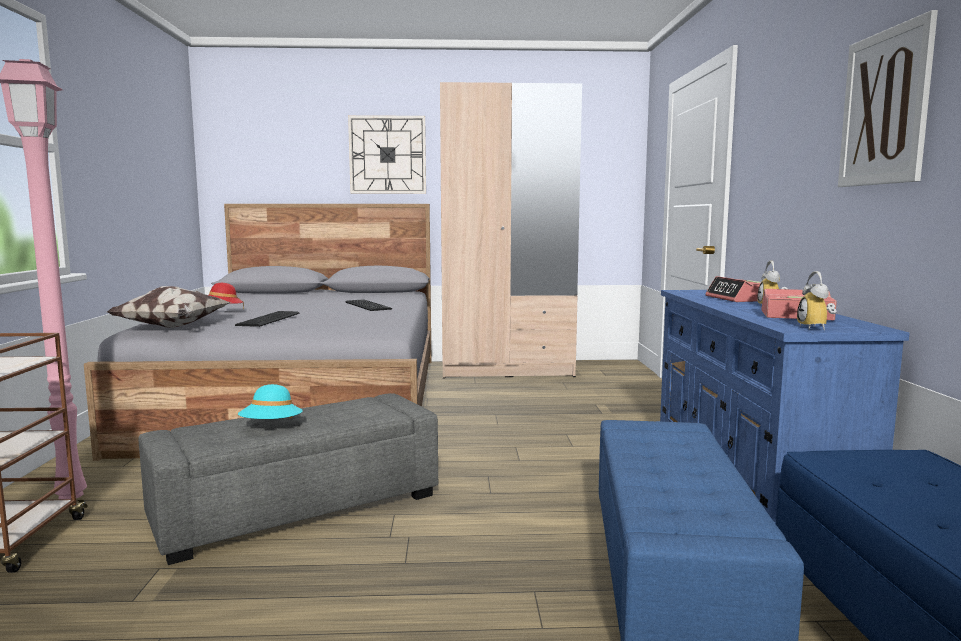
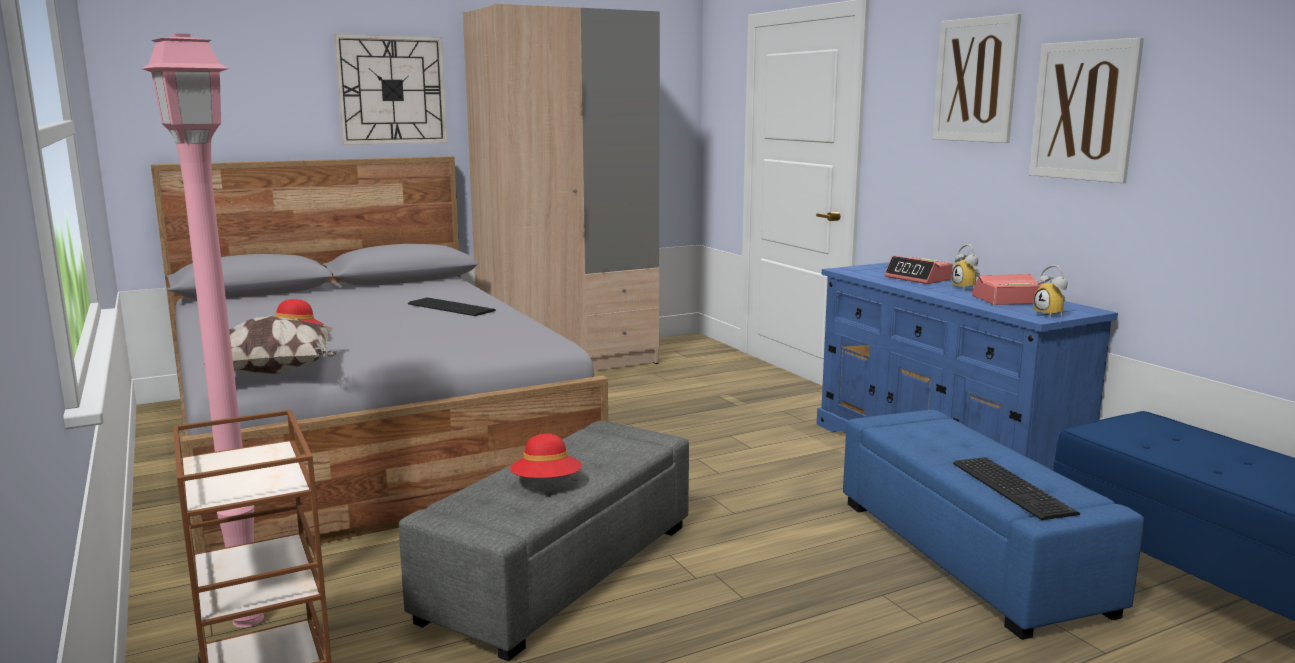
camera: 25 degrees left, 5 degrees up
keyboard [235,311,299,327] -> keyboard moved to [953,457,1080,520]
turquoise hat [238,384,303,419] -> red hat [510,434,582,478]
none -> picture [933,14,1021,143]

